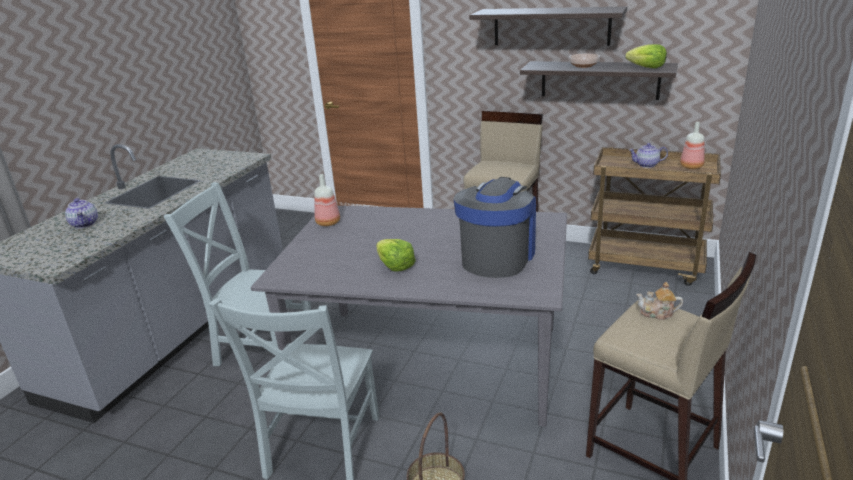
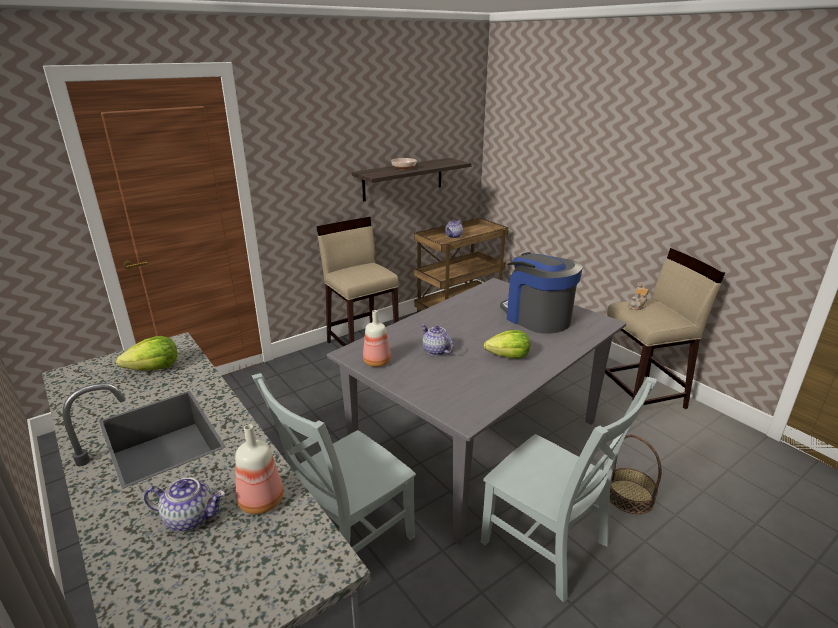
camera: 60 degrees left, 0 degrees up
shelf [469,7,627,46] -> none
lettuce [626,44,667,68] -> lettuce moved to [116,336,177,371]
bottle [680,122,705,169] -> bottle moved to [235,424,284,514]
none -> teapot [421,324,454,356]

